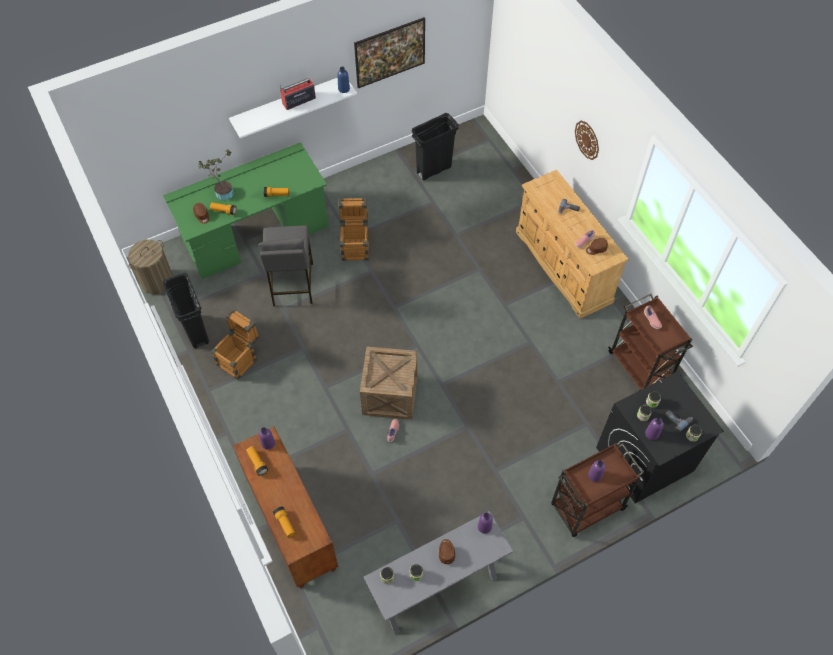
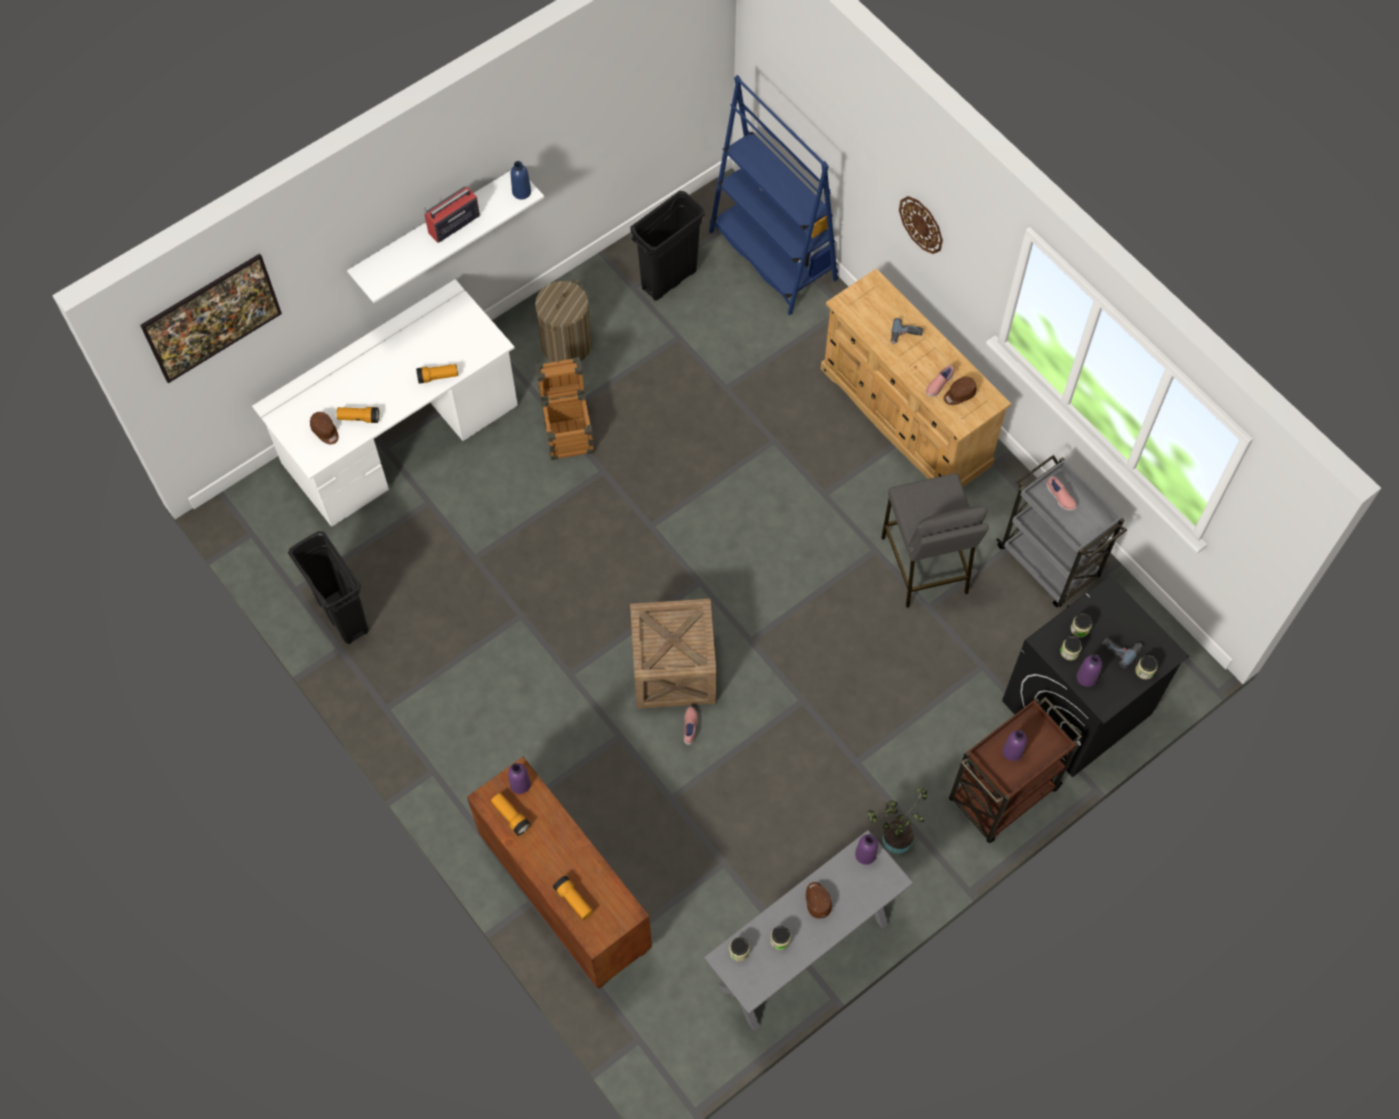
camera: 10 degrees left, 5 degrees up
laundry basket [128,239,173,294] -> laundry basket moved to [535,280,592,362]
green desk [163,142,329,279] -> white desk [252,279,518,527]
potted plant [198,149,234,200] -> potted plant moved to [867,787,927,854]
crate [211,308,259,380] -> none
grey stool [258,225,313,307] -> grey stool moved to [881,473,989,608]
picture [354,17,425,88] -> picture moved to [140,254,282,383]
brown cart [608,294,693,391] -> grey cart [996,455,1127,607]
none -> blue bookcase [709,75,838,315]

